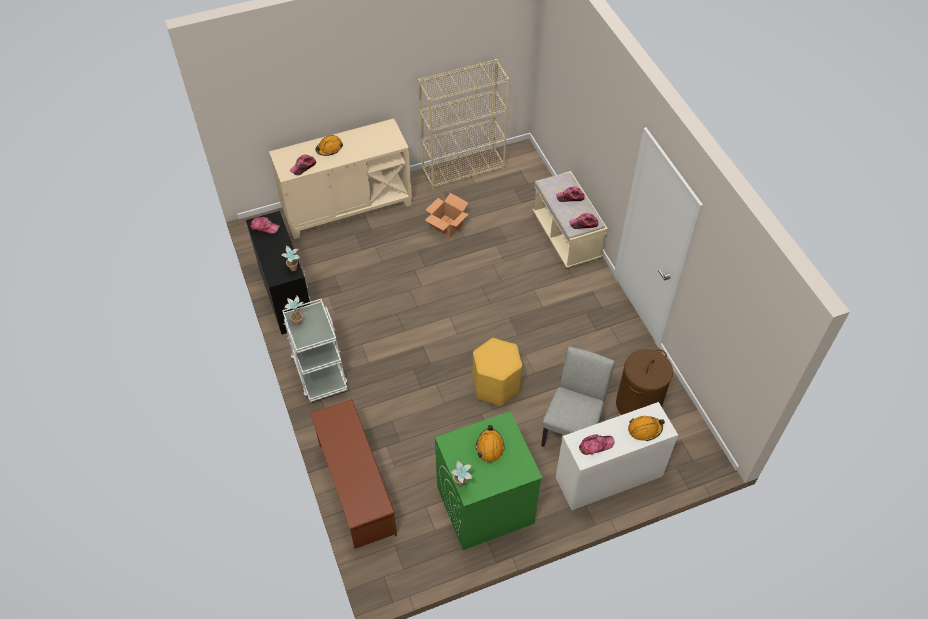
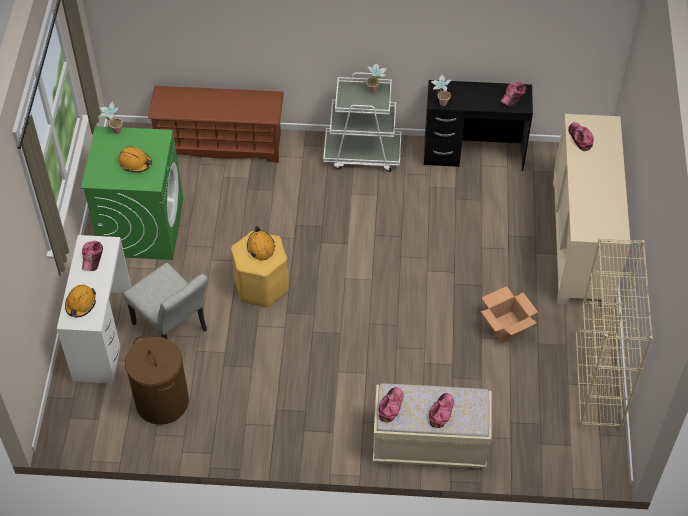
camera: 115 degrees right, 0 degrees up
orange hard hat [315,135,343,156] -> orange hard hat moved to [247,226,276,260]

